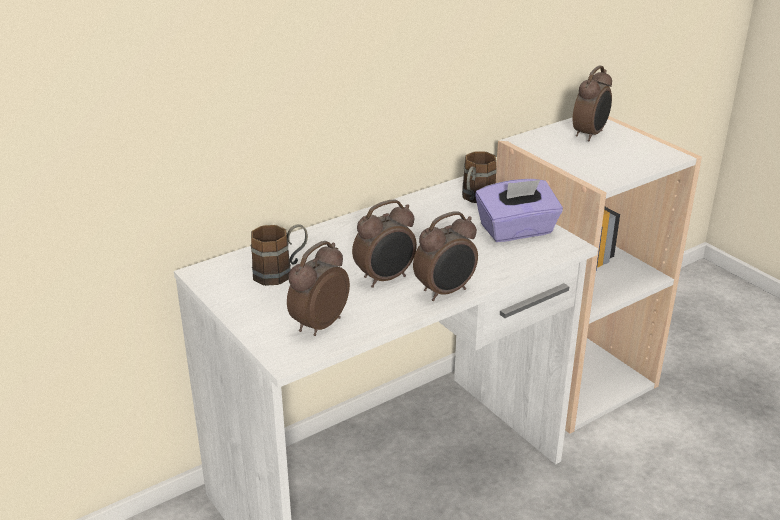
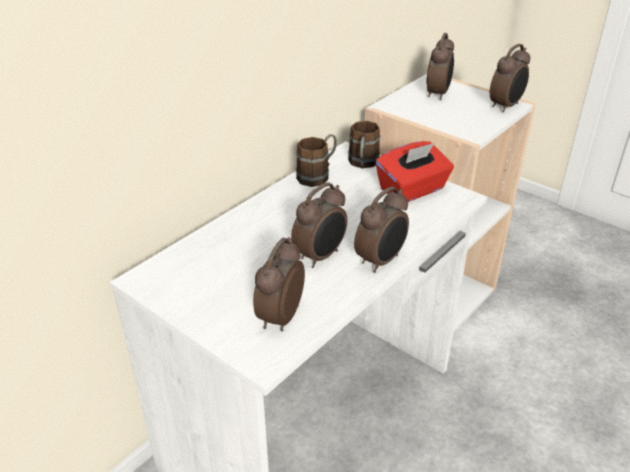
camera: 15 degrees left, 5 degrees up
brown mug [251,224,308,286] -> brown mug moved to [296,134,337,187]
purple tissue box [475,179,563,242] -> red tissue box [375,141,454,202]
none -> alarm clock [490,44,530,112]

